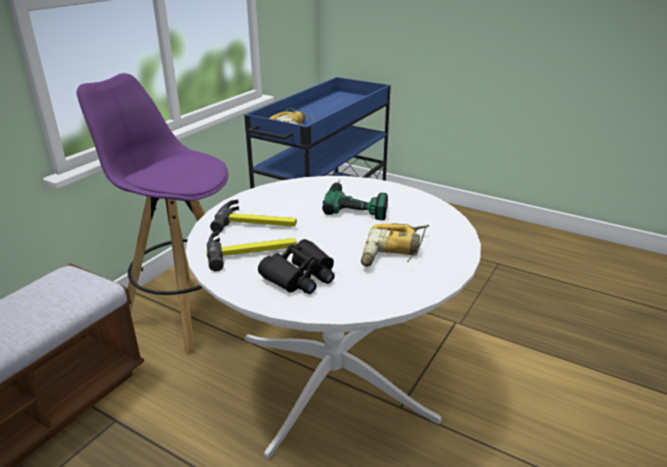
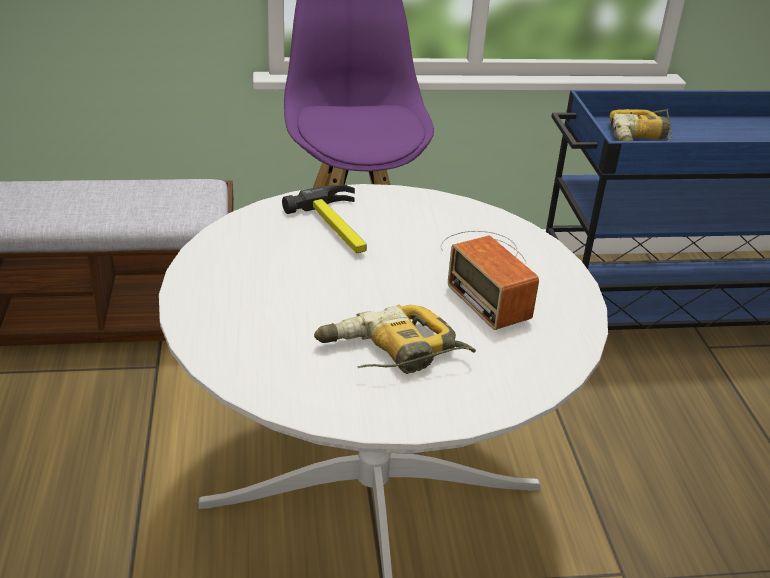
camera: 50 degrees right, 5 degrees up
hammer [206,230,297,272] -> none
black binoculars [258,239,335,294] -> none
power drill [322,180,388,220] -> radio [440,230,539,330]

